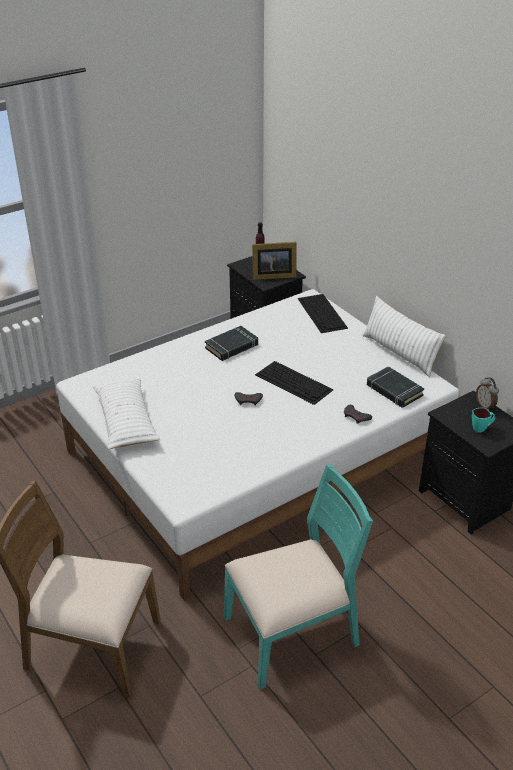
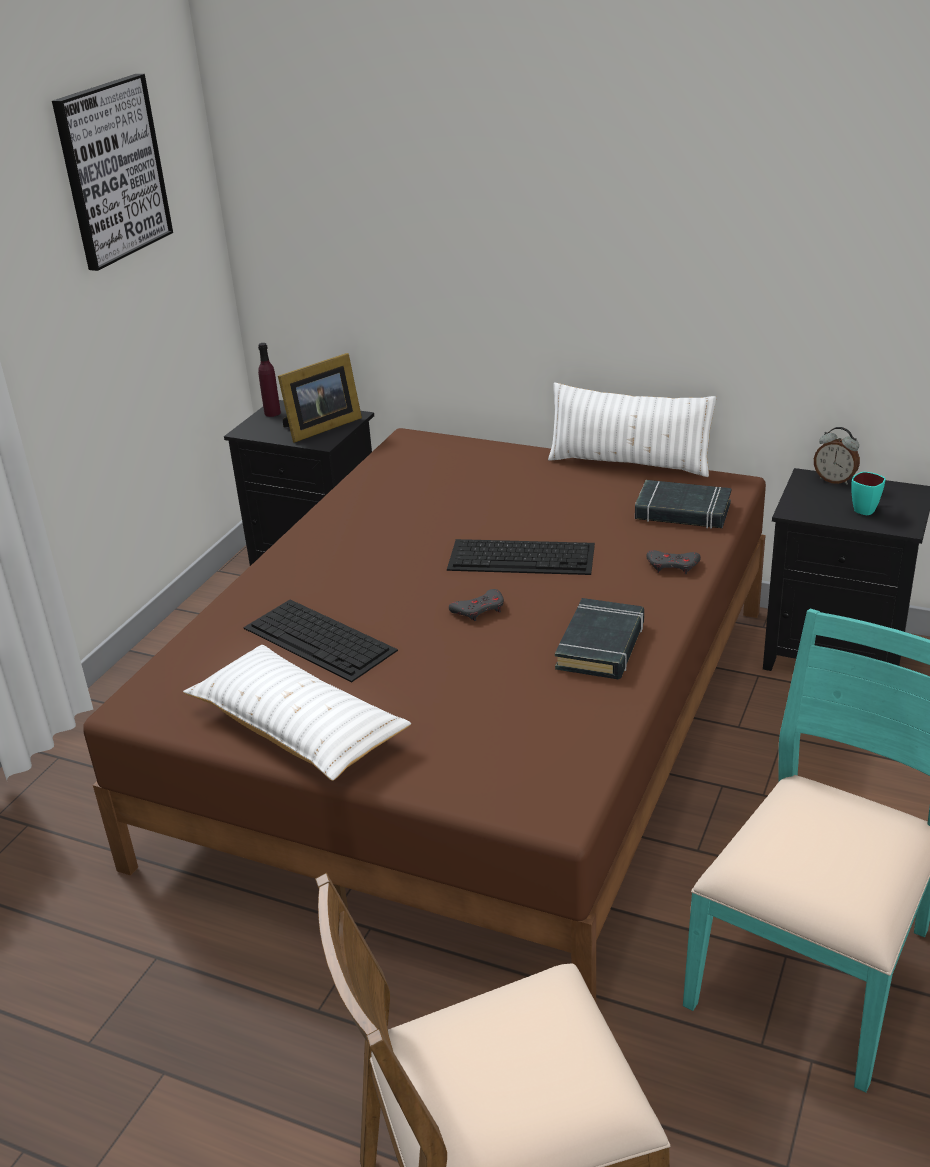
camera: 30 degrees left, 5 degrees down
white bed [56,289,459,601] -> brown bed [83,428,766,1002]
black book [205,326,258,361] -> black book moved to [555,598,644,679]
keyboard [298,294,348,333] -> keyboard moved to [244,600,398,683]
none -> picture [52,74,173,271]

